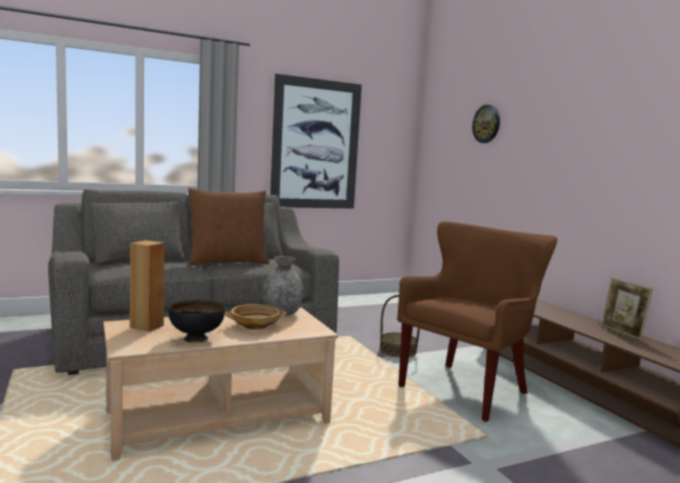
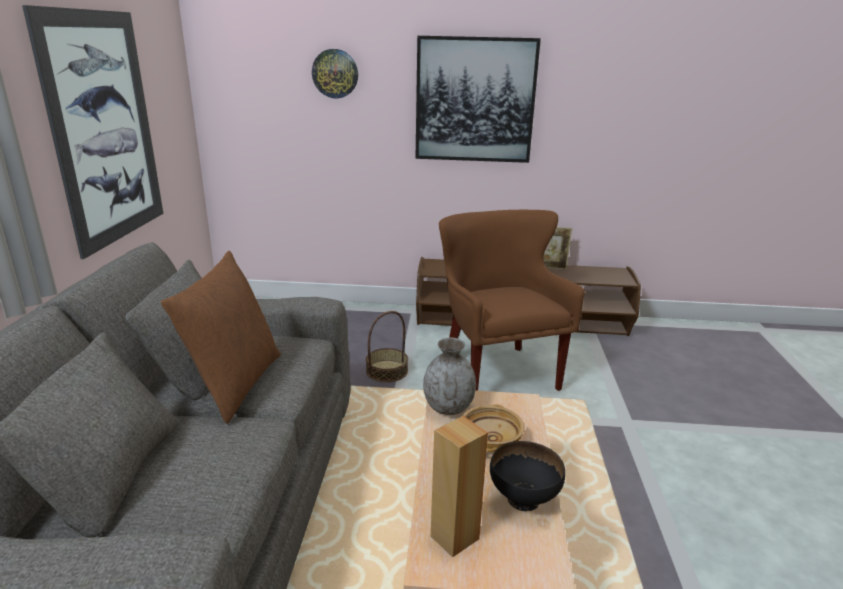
camera: 60 degrees left, 15 degrees up
none -> picture [415,36,541,163]

